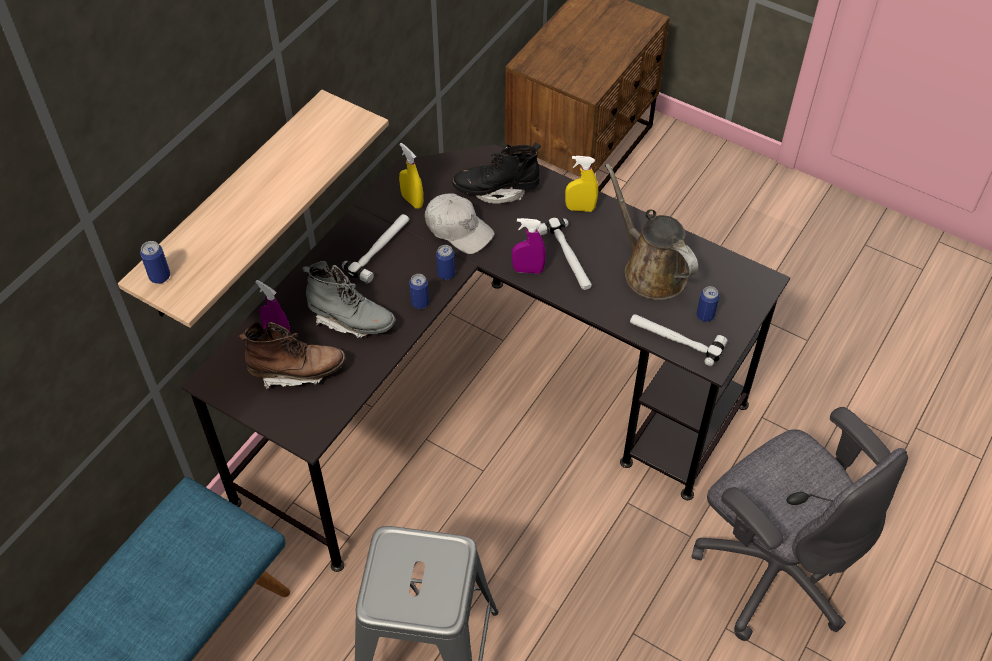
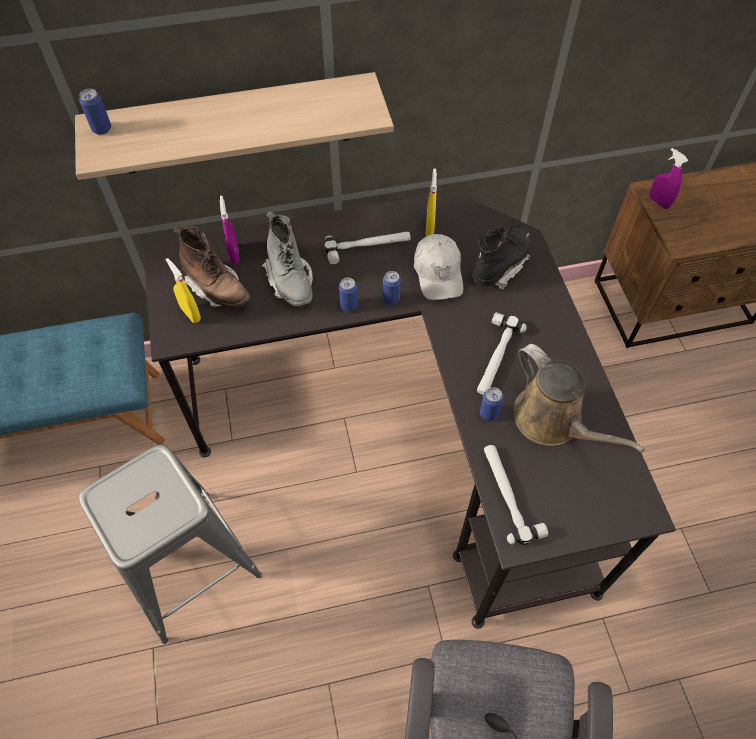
camera: 45 degrees right, 5 degrees up
black boot [452,143,541,204] -> black boot turned 90 degrees clockwise [473,224,533,290]
purple spray bottle [512,218,546,274] -> purple spray bottle moved to [649,148,688,209]
yellow spray bottle [565,156,598,212] -> yellow spray bottle moved to [166,258,201,323]
brown watering can [605,163,698,300] -> brown watering can turned 135 degrees clockwise [514,344,645,453]
can [697,286,719,322] -> can moved to [480,387,503,421]

